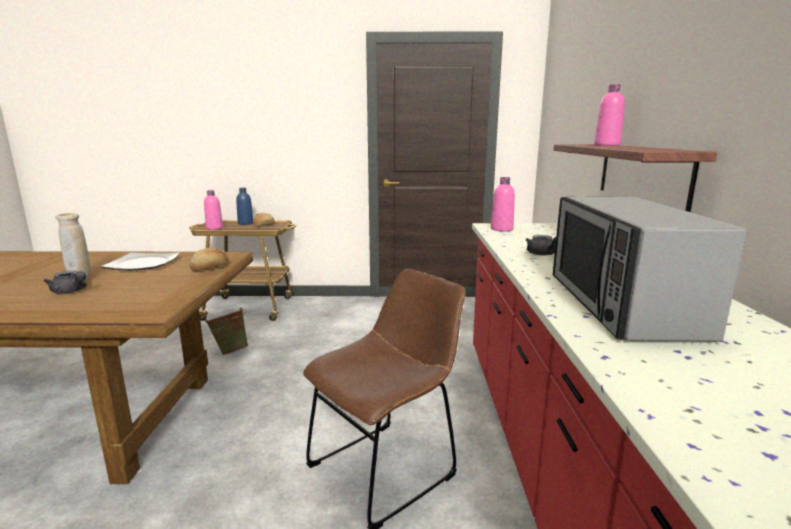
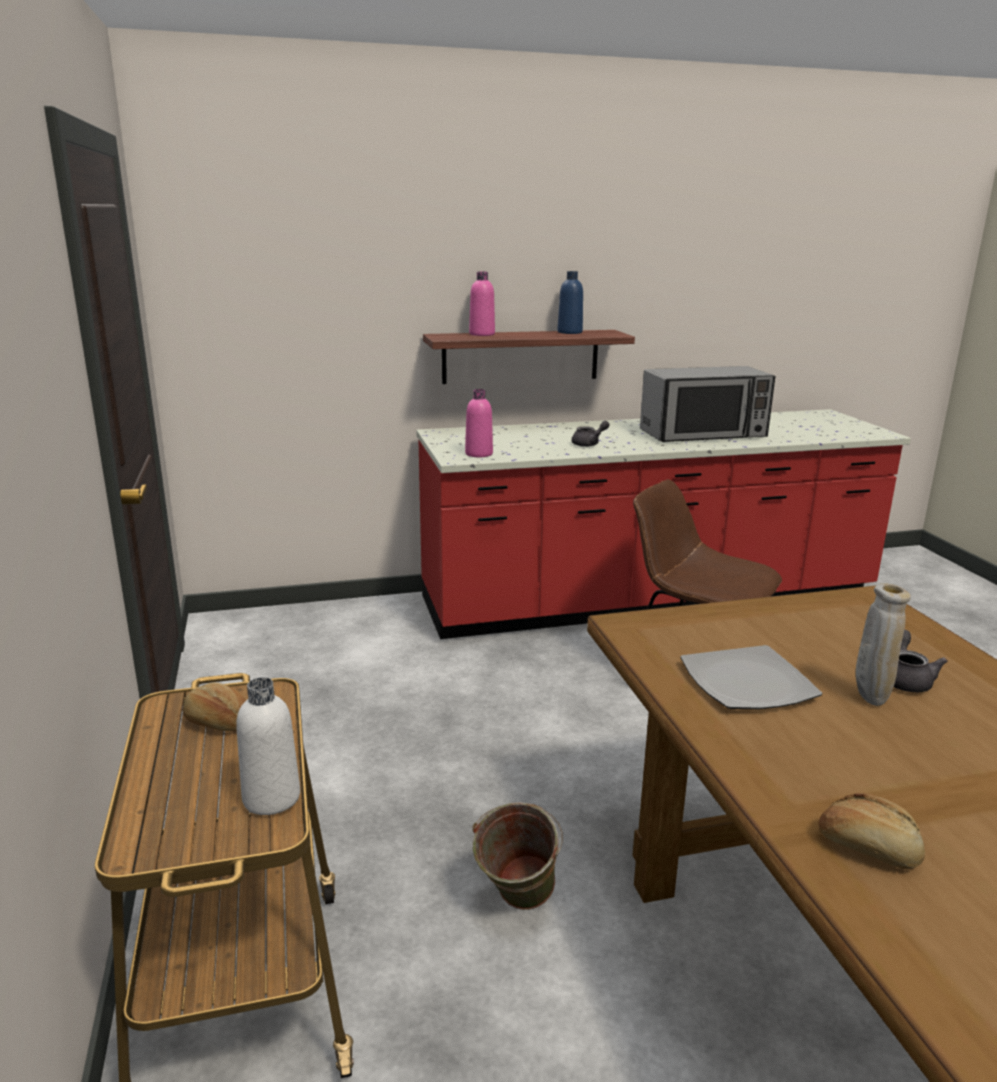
camera: 105 degrees left, 5 degrees up
bread [189,248,228,271] -> bread moved to [819,793,925,869]
pink bottle [204,190,223,230] -> white bottle [236,677,300,815]
blue bottle [236,188,253,225] -> blue bottle moved to [557,271,583,334]

